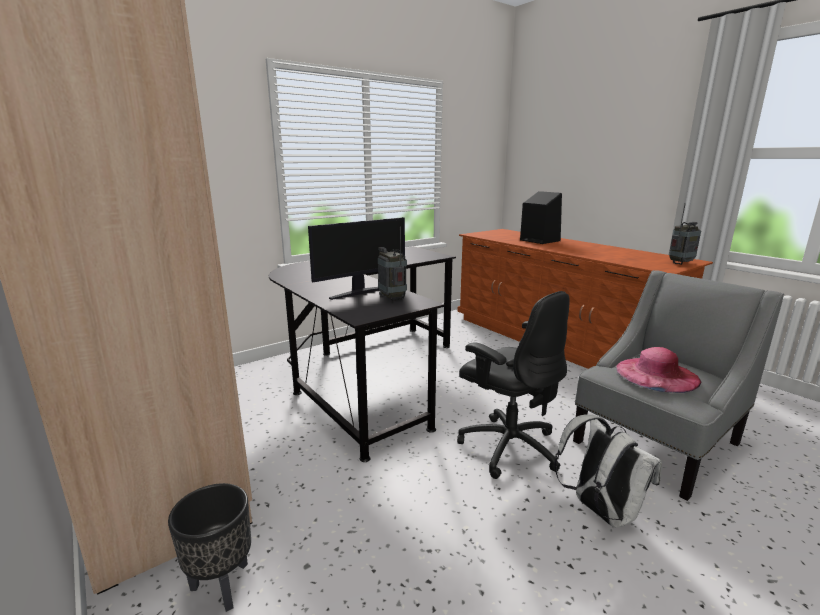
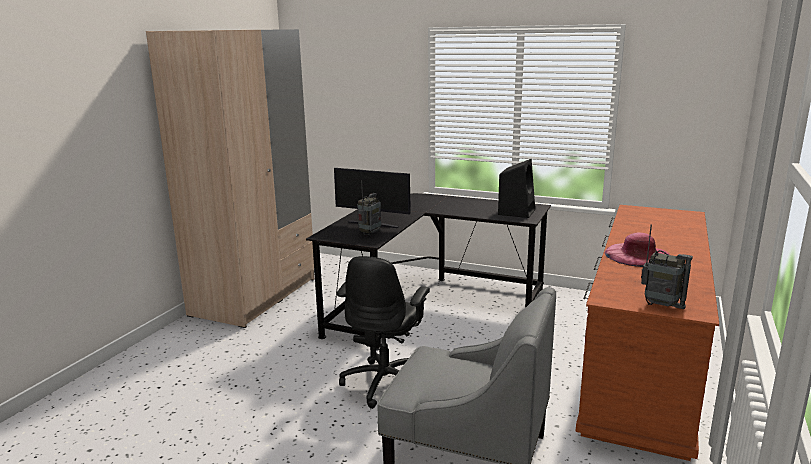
camera: 60 degrees right, 0 degrees up
black planter [168,483,251,612] -> none
black speaker [520,191,562,244] -> black speaker moved to [498,159,535,218]
white backpack [554,414,662,528] -> none
pink hat [616,347,701,393] -> pink hat moved to [605,233,670,267]

